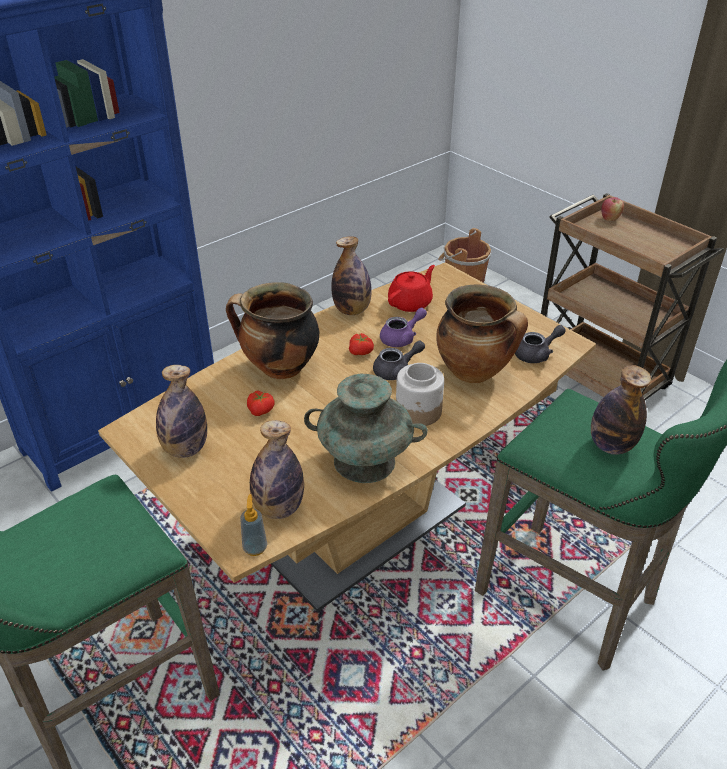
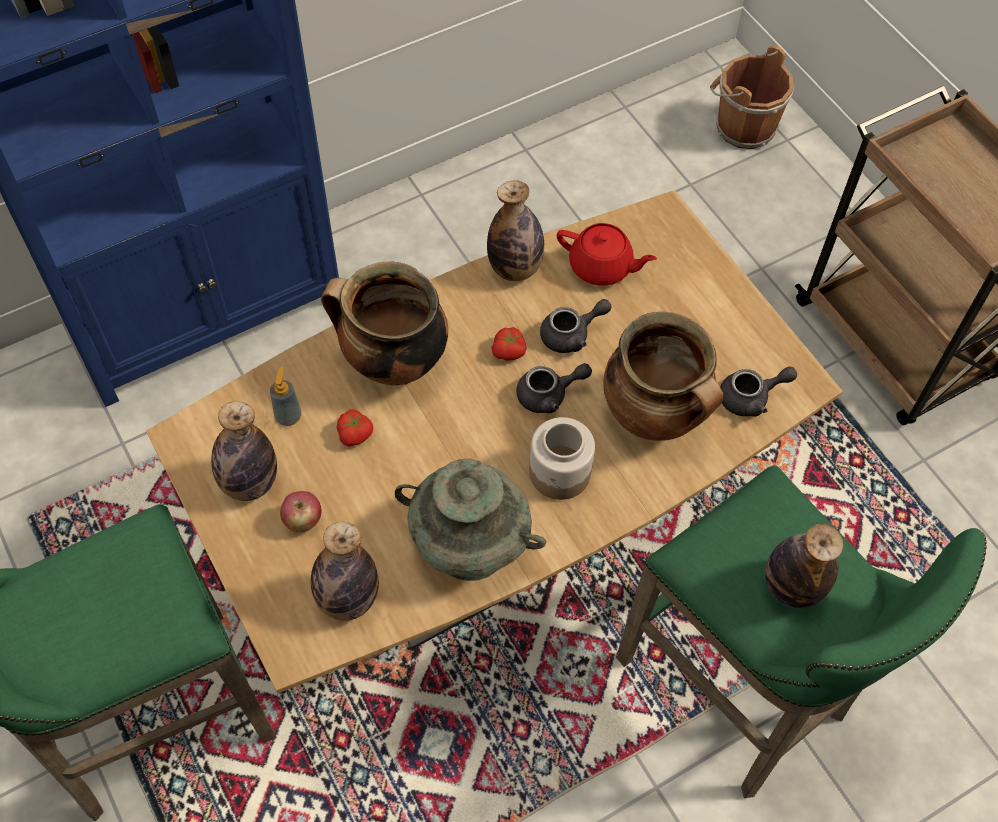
camera: 10 degrees right, 20 degrees up
soap dispenser [240,494,267,556] -> soap dispenser moved to [270,367,301,426]
purple teapot [380,308,427,347] -> grey teapot [540,299,611,353]
red teapot [388,265,435,312] -> red teapot turned 60 degrees clockwise [557,223,657,286]
apple [601,197,624,221] -> apple moved to [280,491,321,532]

